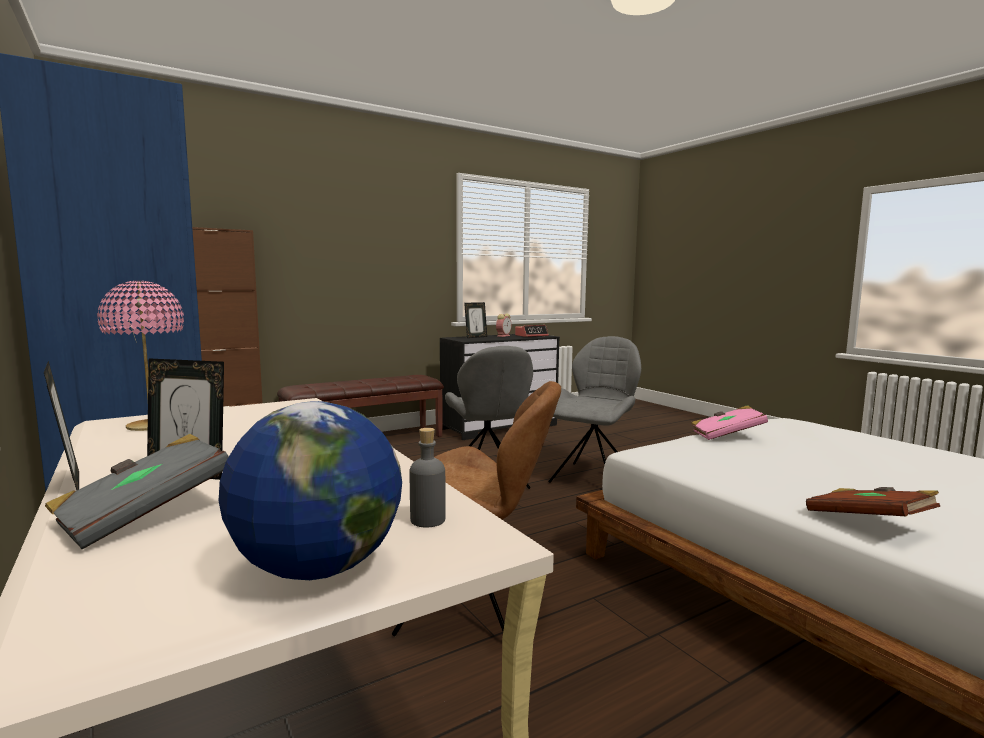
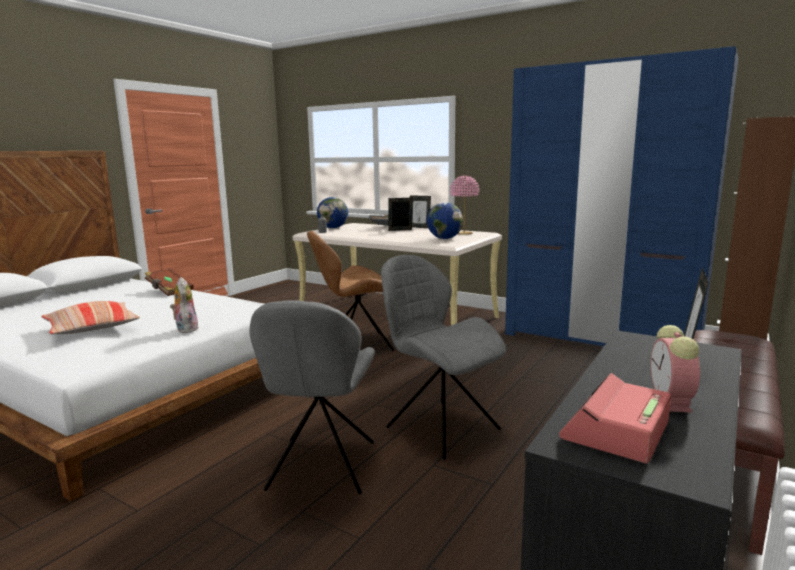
camera: 155 degrees right, 5 degrees up
pink book [691,405,768,440] -> plush toy [170,277,199,333]
none -> pillow [42,301,140,334]
none -> globe [427,202,463,239]

